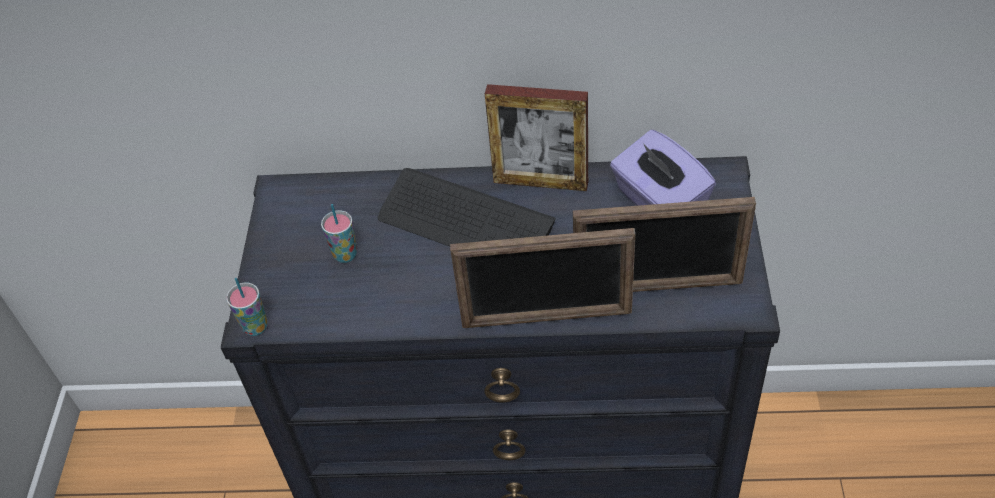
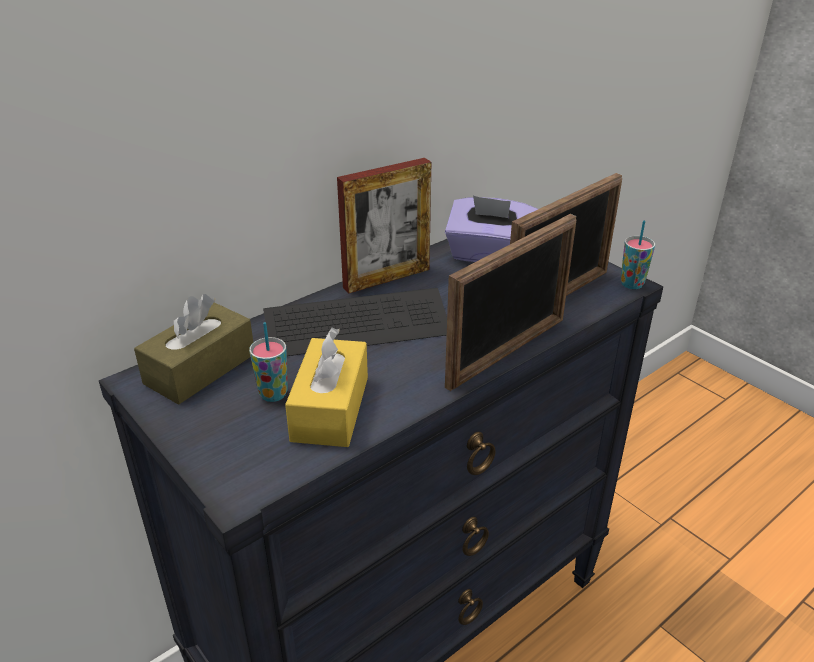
camera: 45 degrees left, 15 degrees down
cup [226,278,268,336] -> cup moved to [621,220,655,289]
none -> brown tissue box [134,294,253,404]
none -> yellow tissue box [285,327,368,447]

